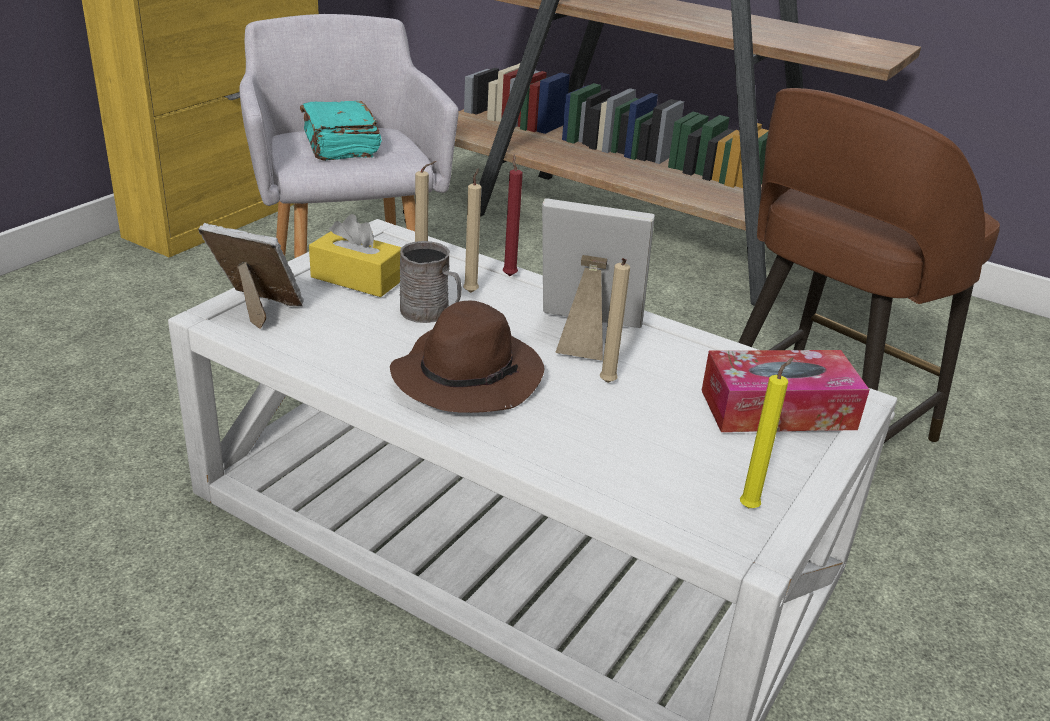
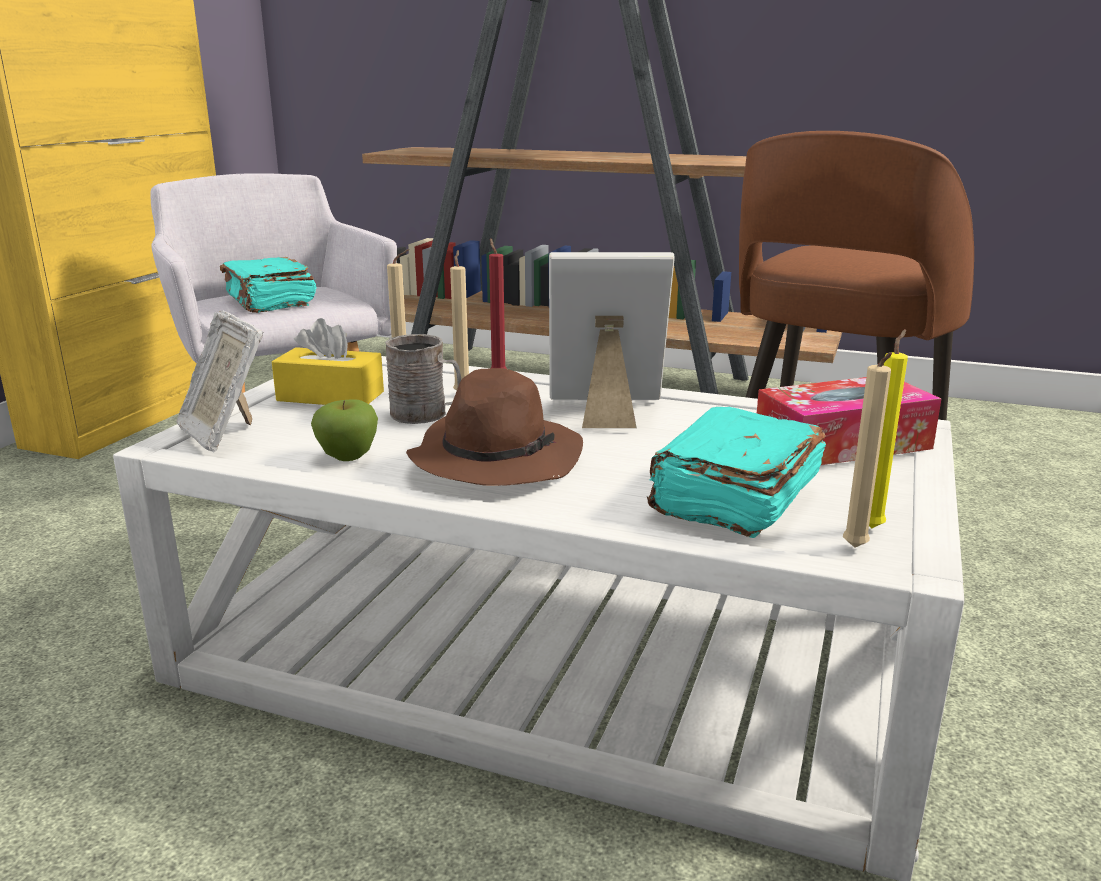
camera: 10 degrees left, 10 degrees down
picture frame [198,223,304,329] -> picture frame turned 135 degrees counterclockwise [176,310,263,452]
beige candle [600,258,630,383] -> beige candle moved to [843,352,892,548]
none -> apple [311,399,378,461]
none -> turquoise book [647,407,826,538]

